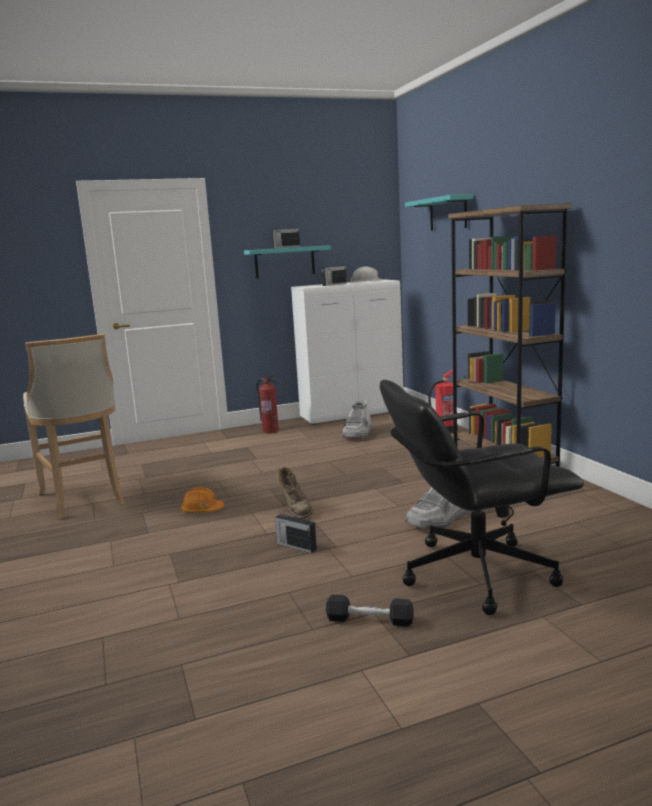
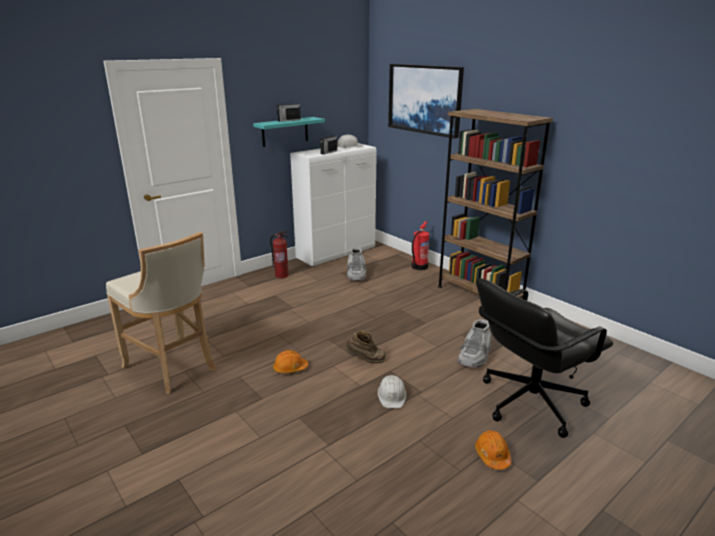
camera: 20 degrees left, 10 degrees up
radio [275,514,317,553] -> white hard hat [378,375,407,408]
brown boot [277,466,313,519] -> brown boot turned 45 degrees counterclockwise [346,331,386,363]
black dumbbell [326,594,414,627] -> orange hard hat [475,430,511,470]
turquoise shelf [405,194,473,231] -> picture [388,64,464,139]

